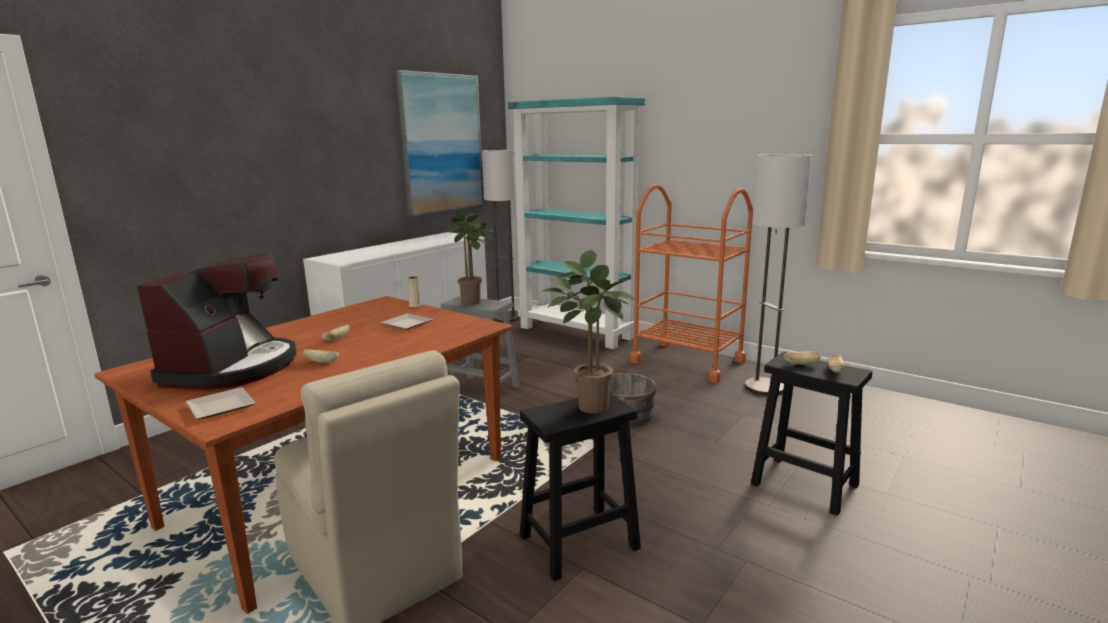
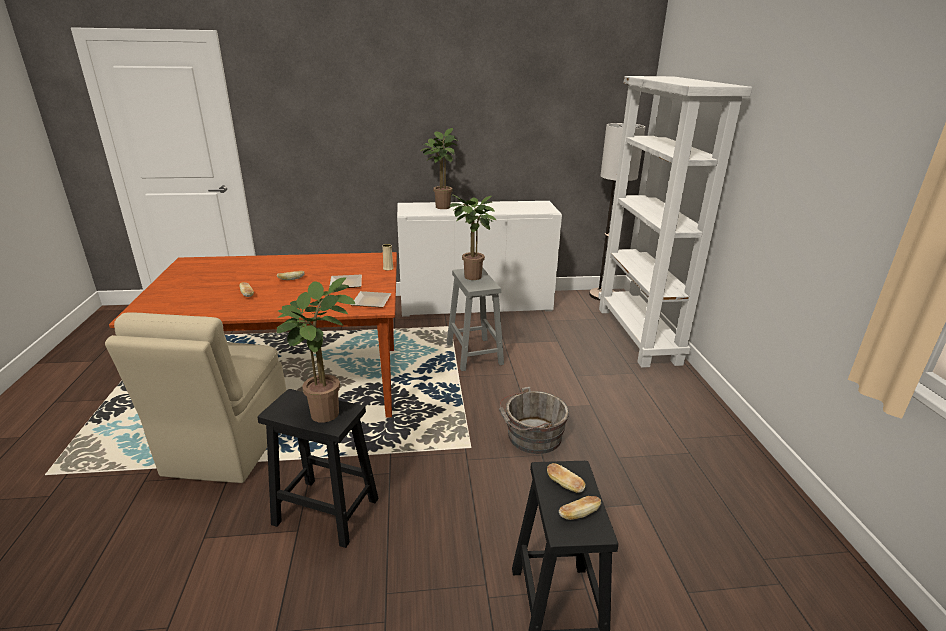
camera: 45 degrees right, 10 degrees up
coffee machine [137,254,297,390] -> none
plate [186,387,255,419] -> plate moved to [351,291,391,308]
picture [396,70,484,217] -> none
turquoise bookcase [508,97,645,349] -> white bookcase [598,76,752,368]
orange cart [630,184,753,383] -> none
floor lamp [745,154,812,396] -> none
none -> potted plant [421,128,458,209]

